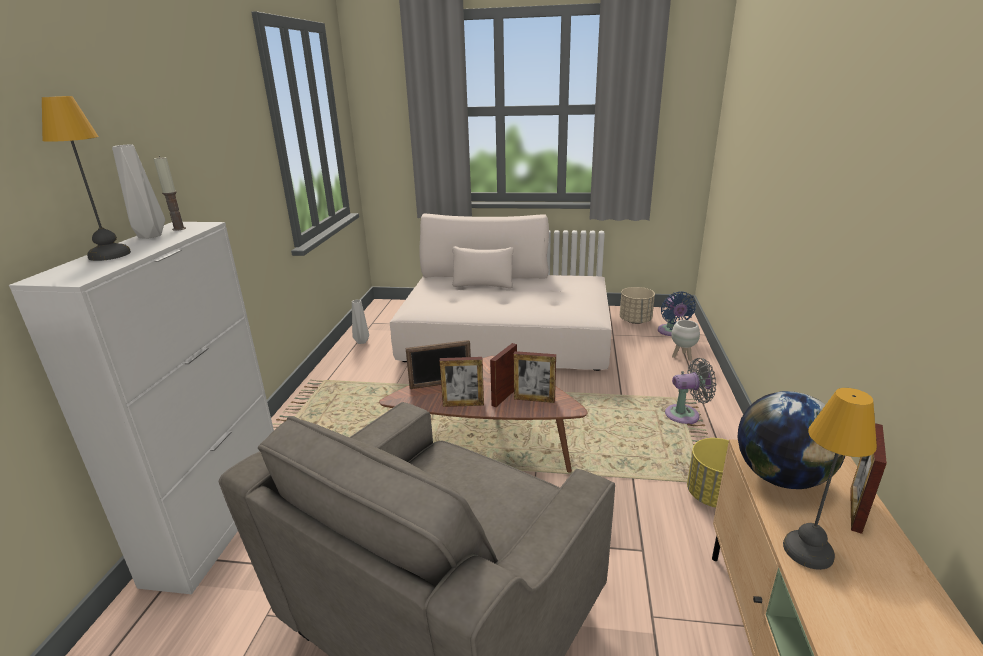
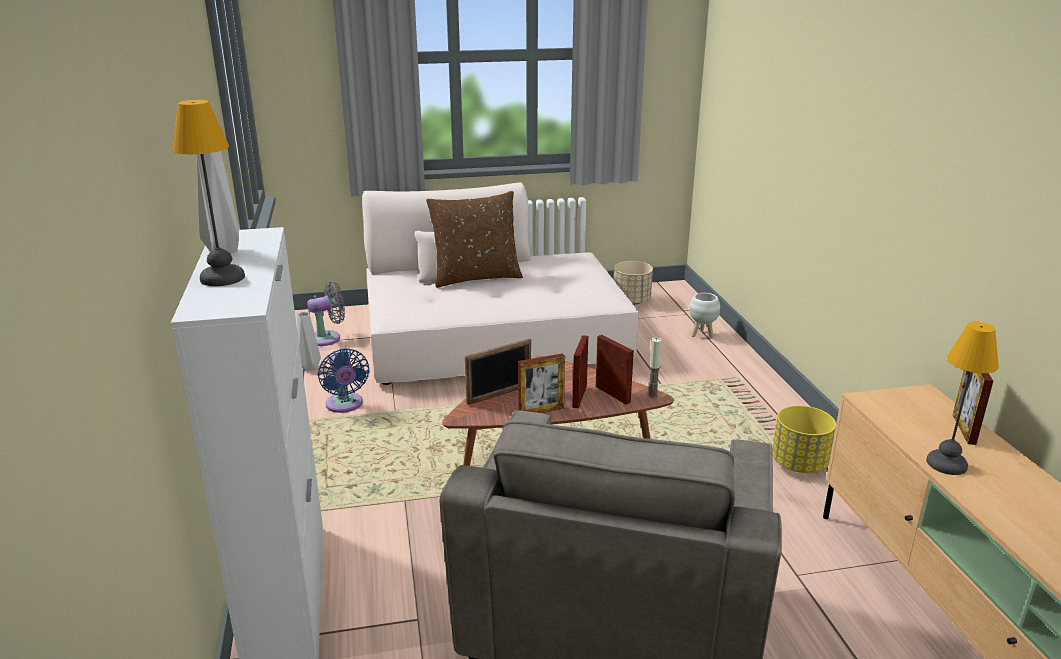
camera: 20 degrees left, 0 degrees up
candle [154,156,186,231] -> candle moved to [647,338,662,398]
picture frame [514,351,556,403] -> picture frame turned 120 degrees counterclockwise [595,335,634,405]
blue fan [658,291,696,336] -> blue fan moved to [318,348,370,413]
grey fan [665,358,717,424] -> grey fan moved to [307,281,345,346]
globe [738,391,845,489] -> none
none -> brown pillow [426,191,523,288]

